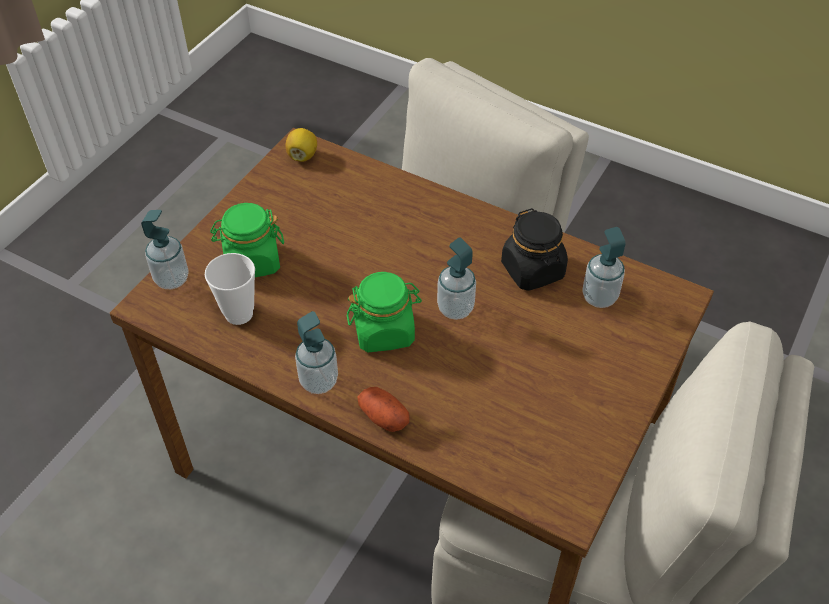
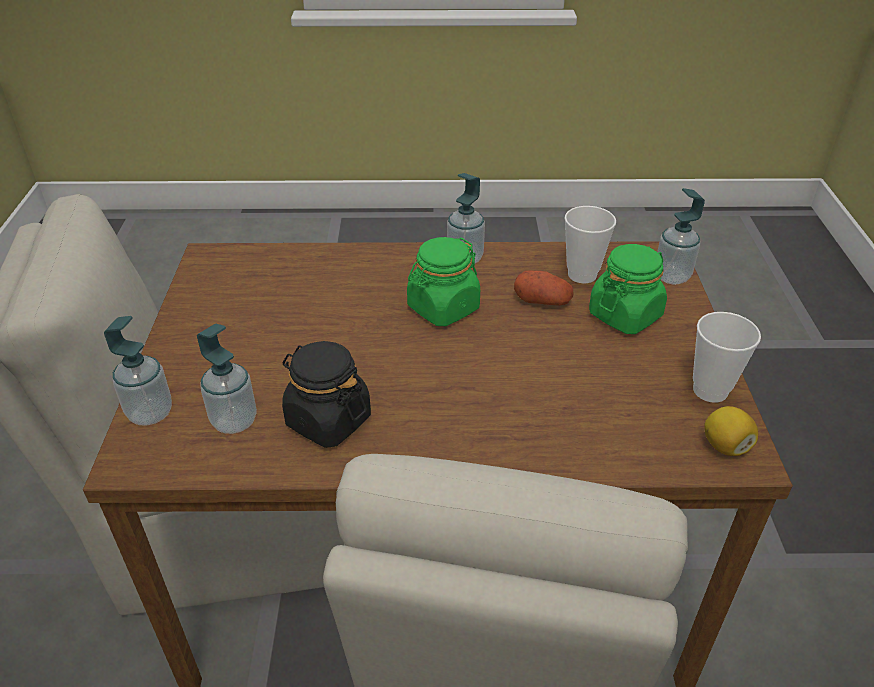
camera: 150 degrees right, 10 degrees down
potato [357,387,409,432] -> potato moved to [514,270,574,306]
soap dispenser [437,238,476,320] -> soap dispenser moved to [104,316,172,426]
none -> cup [693,312,761,403]

